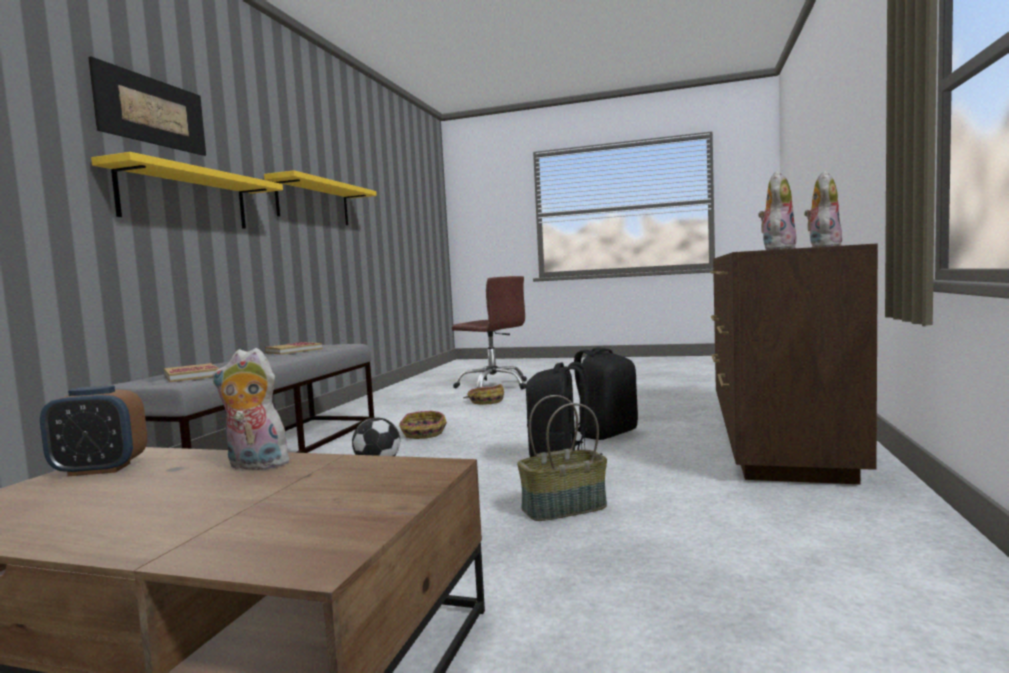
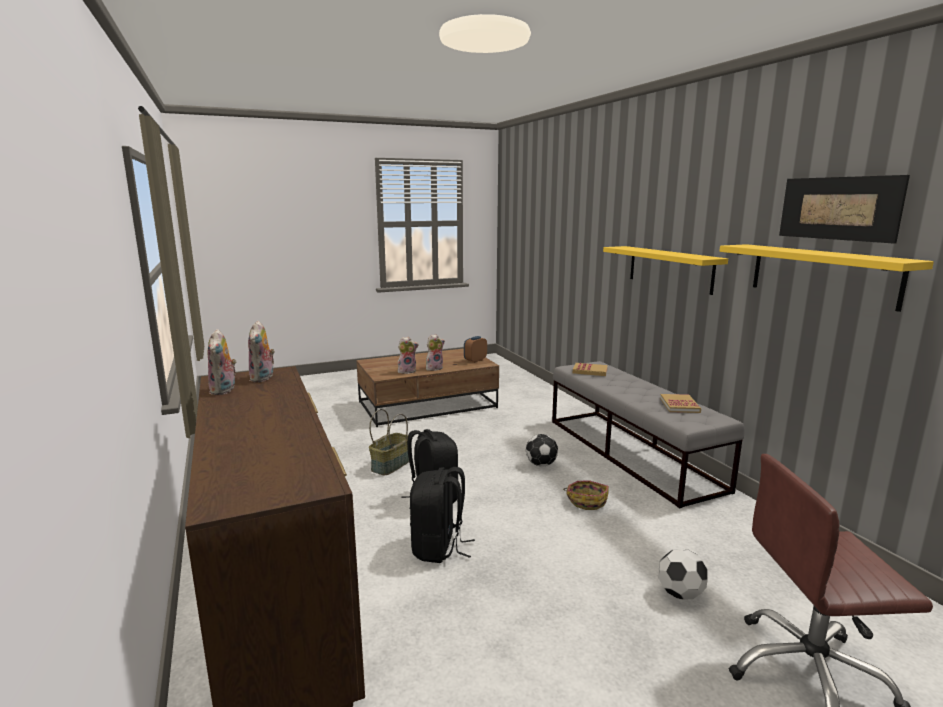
camera: 140 degrees right, 10 degrees up
picture [88,57,206,156] -> picture moved to [779,175,910,244]
basket [463,384,504,405] -> football [658,549,708,600]
none -> plush toy [398,337,419,374]

